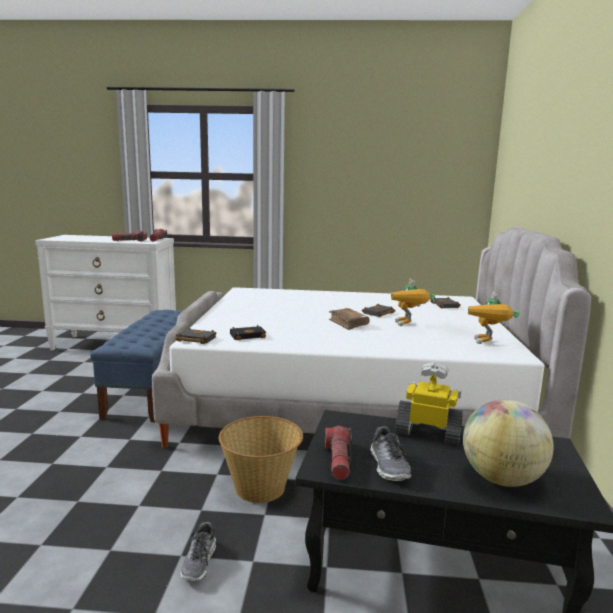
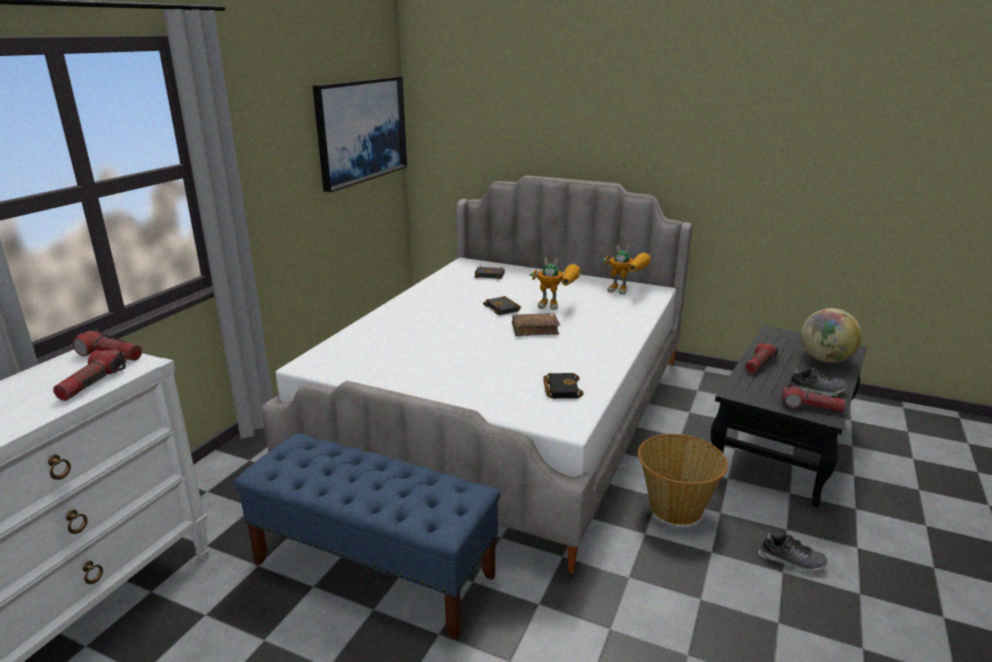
camera: 70 degrees left, 10 degrees up
black book [176,327,216,344] -> none
toy robot [395,362,463,445] -> flashlight [745,343,778,373]
none -> picture [313,76,407,192]

